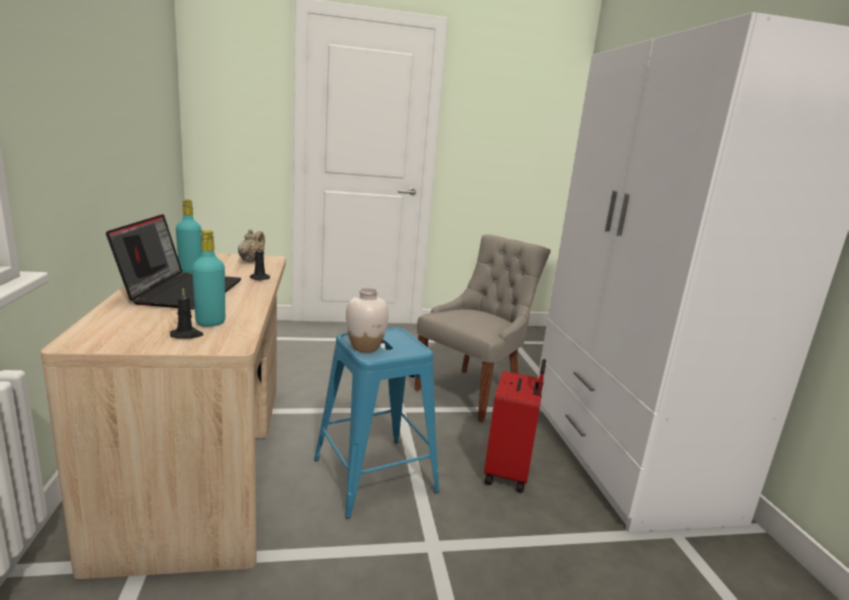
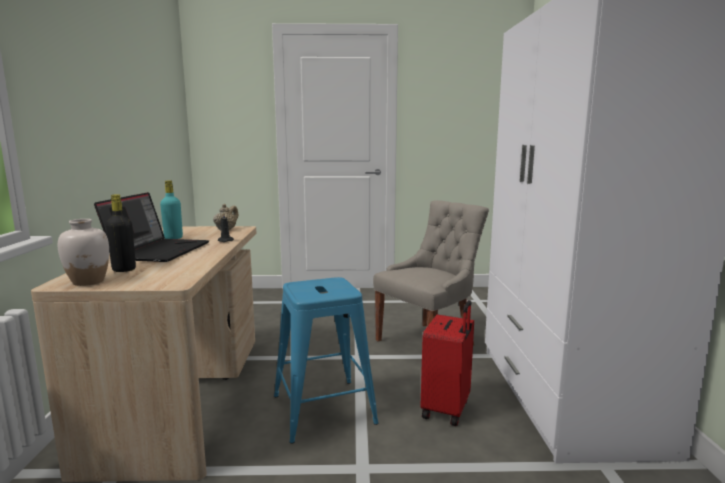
camera: 10 degrees right, 5 degrees down
black candle [170,288,204,339] -> none
turquoise bottle [192,230,225,327] -> none
white vase [346,287,389,353] -> white vase moved to [58,219,109,286]
none -> black bottle [106,194,136,272]

